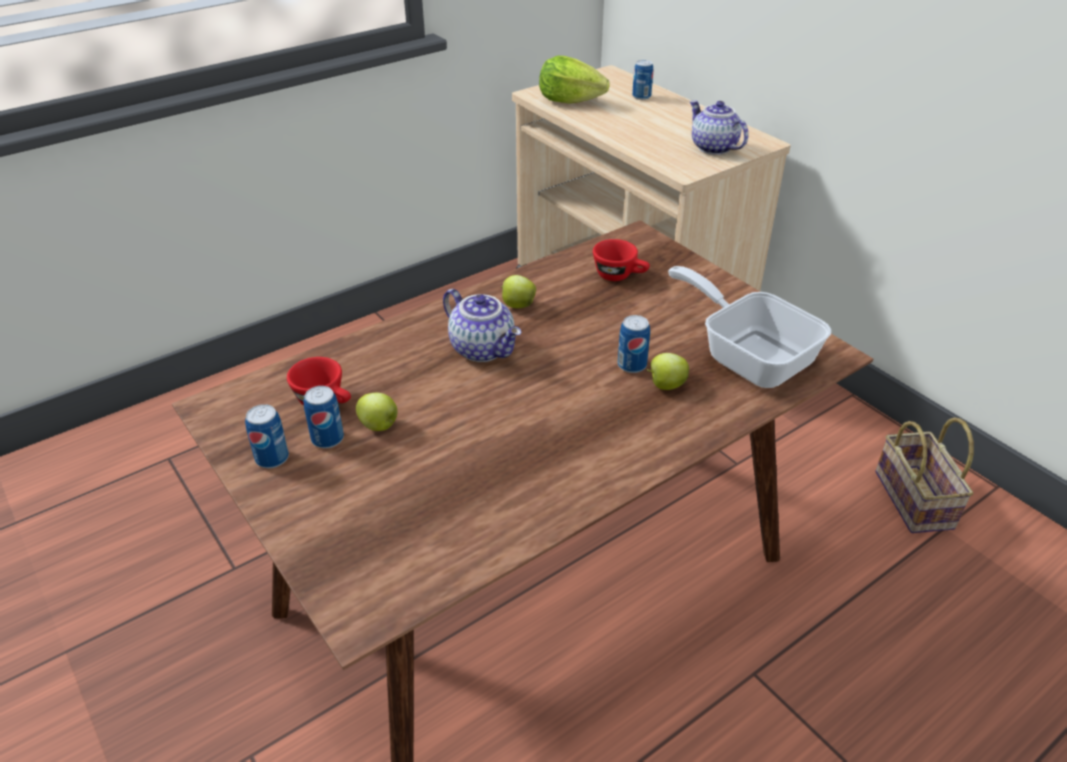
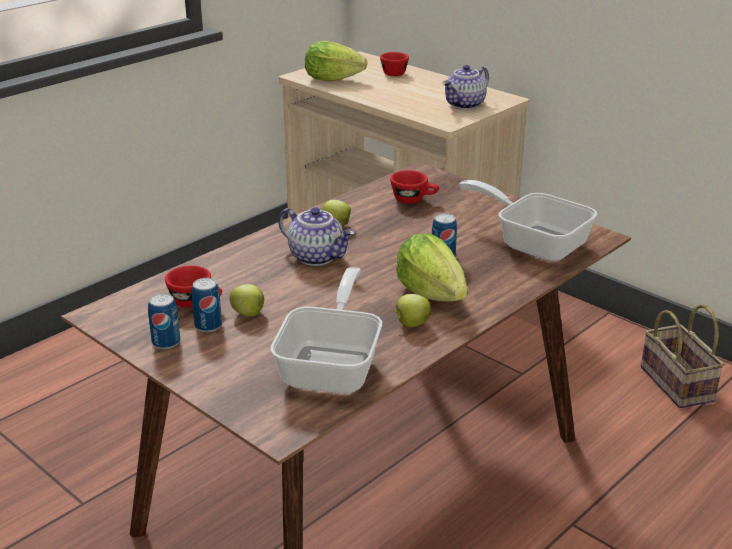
camera: 10 degrees left, 10 degrees down
can [632,60,653,100] -> red cup [380,52,409,76]
apple [646,353,689,390] -> apple moved to [393,294,431,327]
teapot [689,101,748,155] -> teapot turned 90 degrees counterclockwise [442,65,489,110]
none -> frying pan [270,267,382,394]
none -> lettuce [396,233,468,302]

